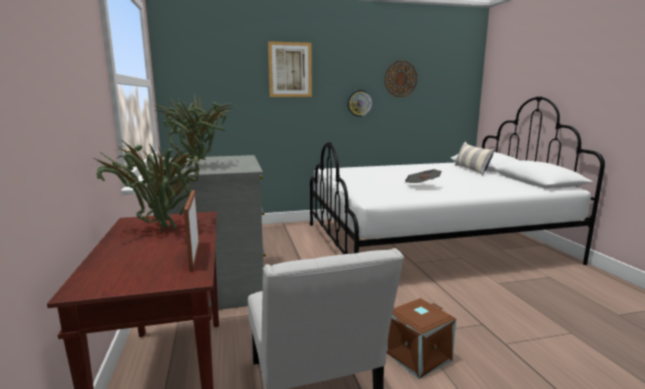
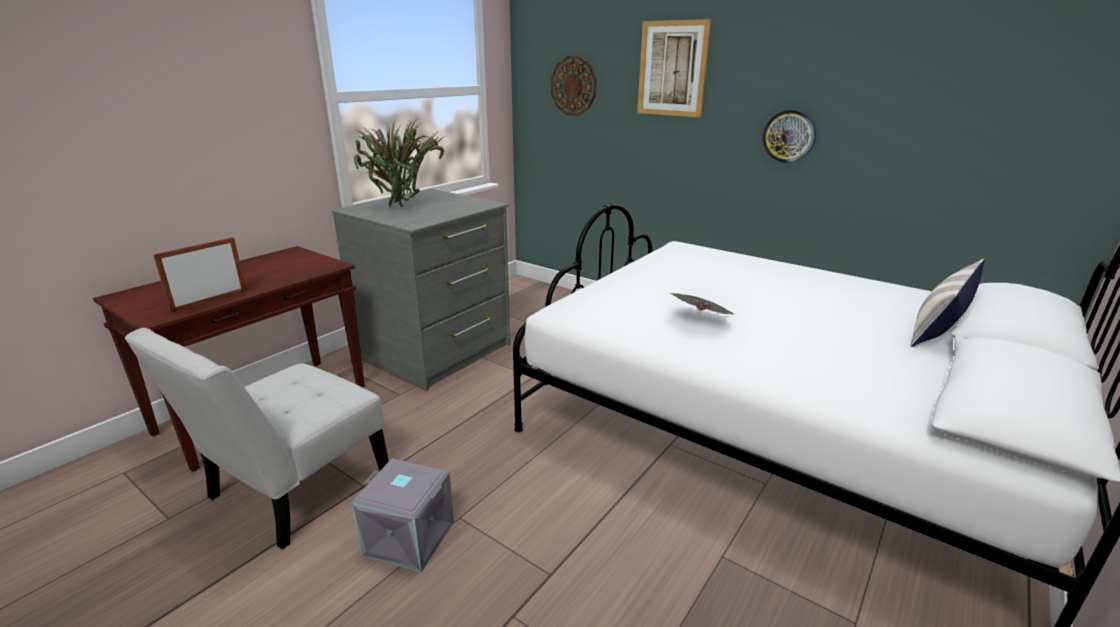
camera: 50 degrees right, 10 degrees up
potted plant [93,139,200,232] -> none
wall clock [385,61,417,97] -> wall clock moved to [551,56,597,116]
brown storage box [387,298,456,379] -> grey storage box [351,459,454,573]

